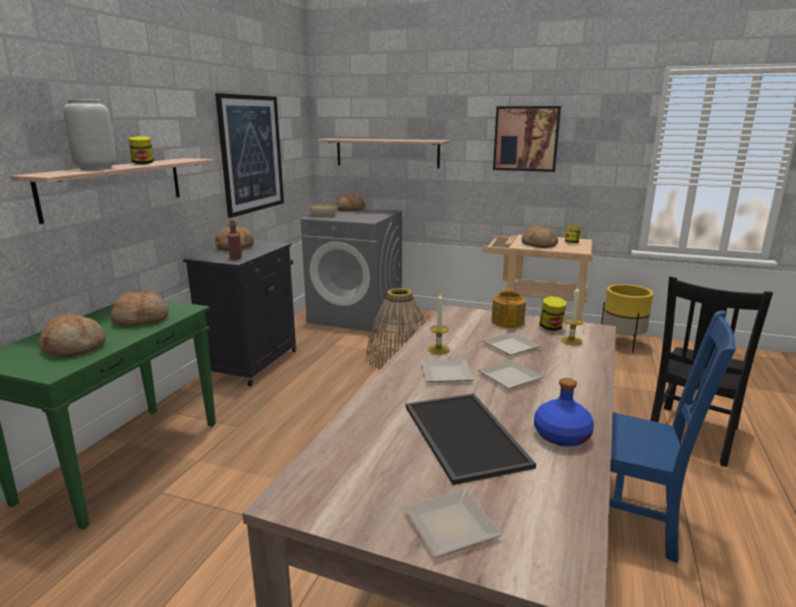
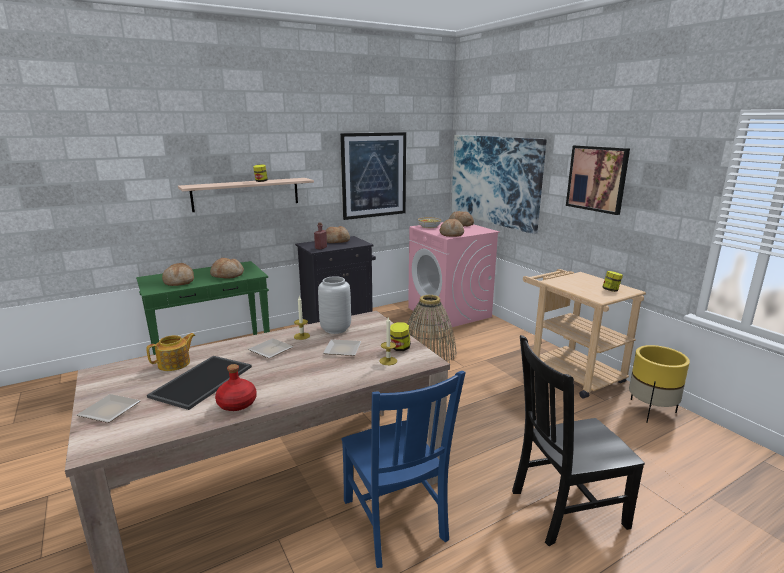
camera: 40 degrees right, 0 degrees up
grey vase [63,99,116,170] -> grey vase moved to [318,276,351,334]
grey washing machine [301,208,403,332] -> pink washing machine [408,222,500,328]
shelf [317,139,450,169] -> picture [451,135,547,234]
plate [478,360,544,389] -> none
teapot [491,288,526,328] -> teapot moved to [146,333,195,371]
bread [521,225,558,248] -> bread moved to [440,219,464,237]
blue bottle [534,378,594,446] -> red bottle [215,364,257,411]

